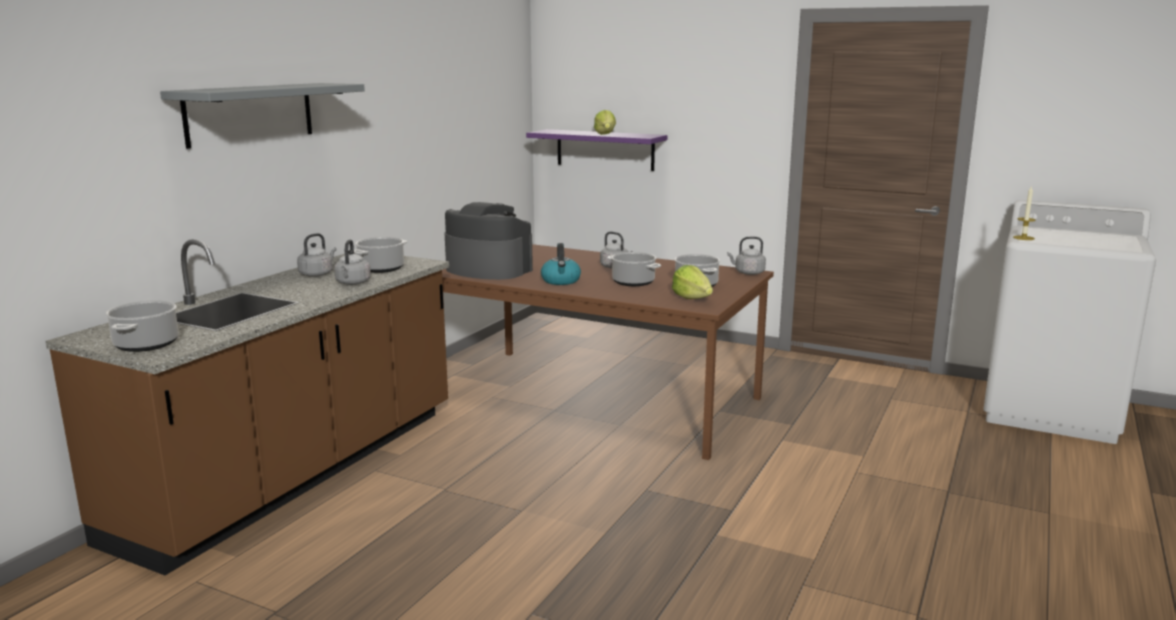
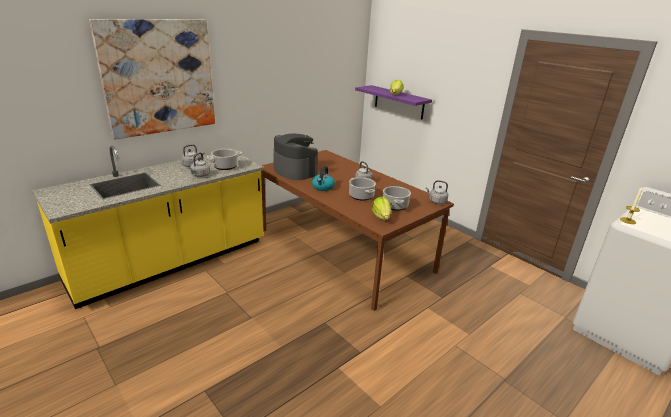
camera: 20 degrees right, 10 degrees up
brown counter [45,239,449,575] -> yellow counter [32,146,264,309]
cooking pot [105,300,179,352] -> none
grey shelf [160,83,365,149] -> picture [89,19,215,140]

